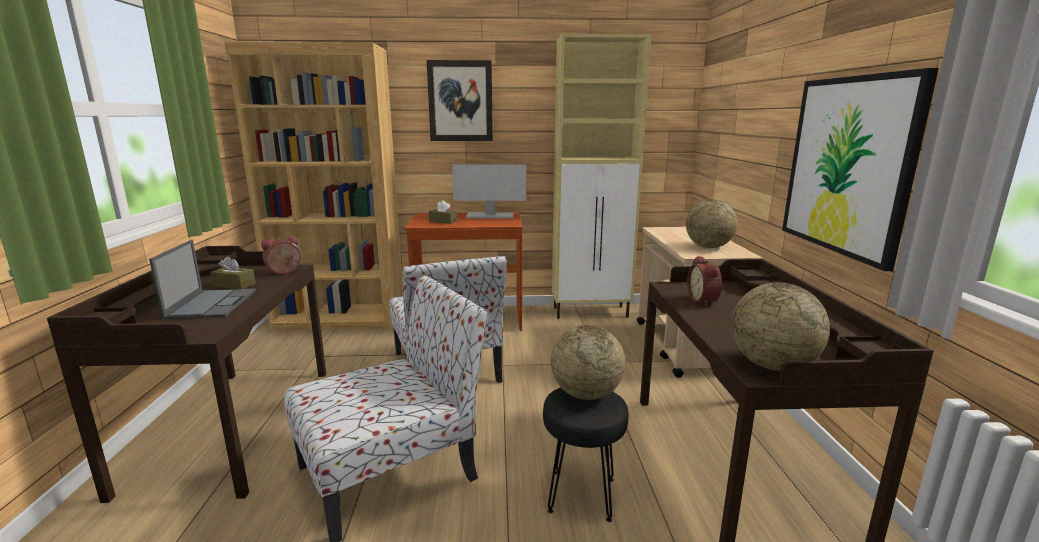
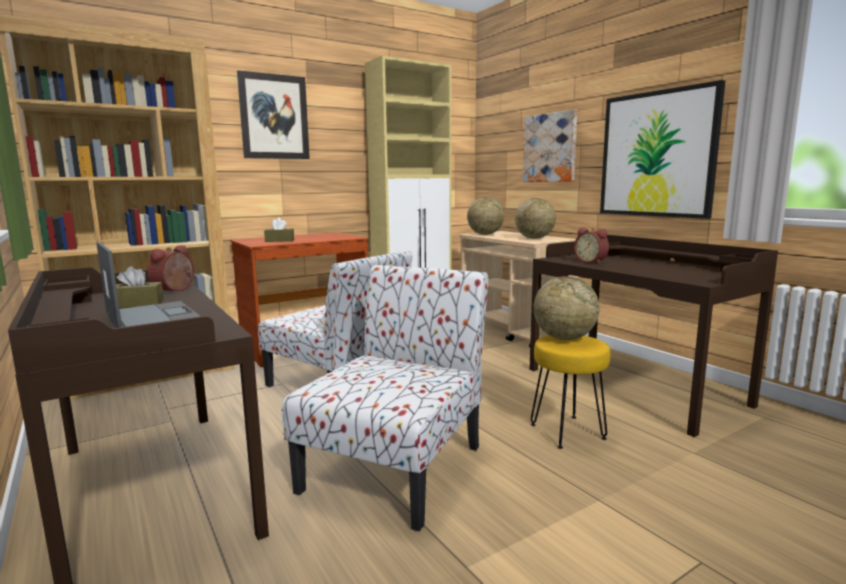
camera: 30 degrees left, 5 degrees down
monitor [452,165,526,218] -> none
black stool [543,387,629,522] -> yellow stool [531,335,610,449]
globe [732,282,830,371] -> globe moved to [467,197,504,235]
none -> picture [523,109,577,182]

